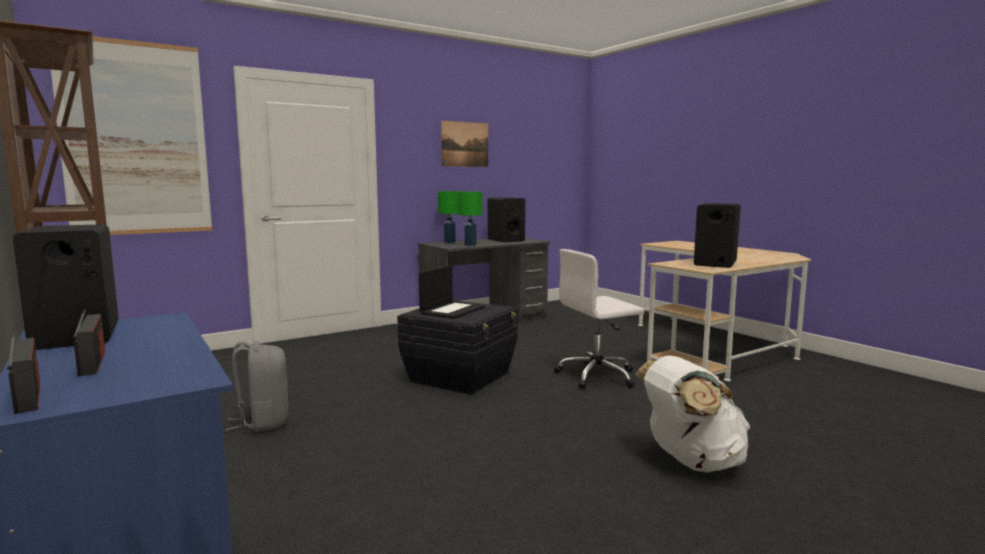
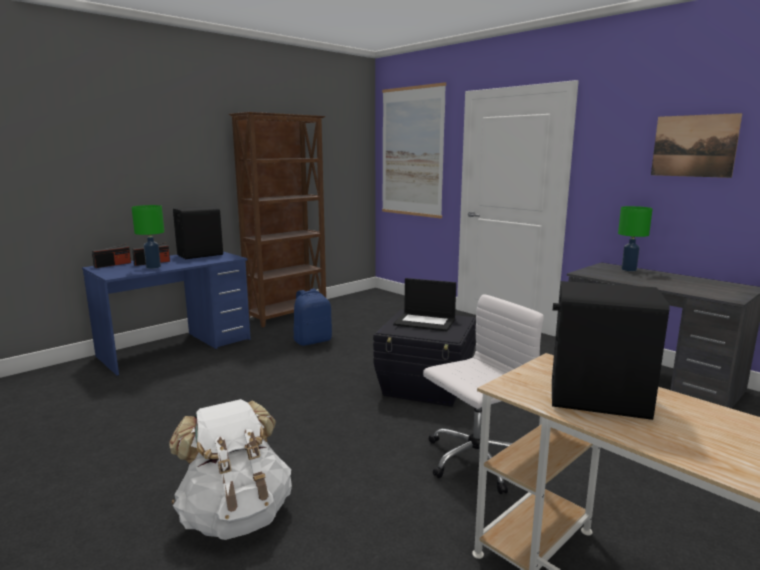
camera: 80 degrees right, 5 degrees up
grey backpack [226,341,289,432] -> blue backpack [293,288,332,346]
green table lamp [458,192,482,246] -> green table lamp moved to [131,205,164,269]
black speaker [487,197,525,242] -> none
white office chair [554,249,644,389] -> white office chair turned 90 degrees clockwise [423,294,544,494]

